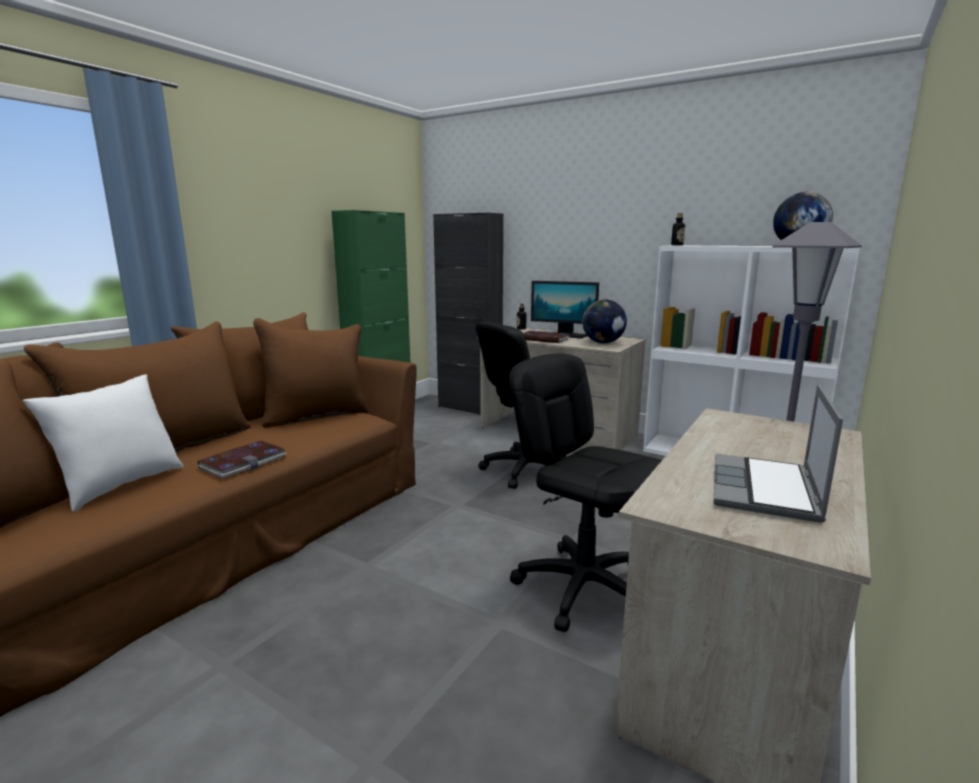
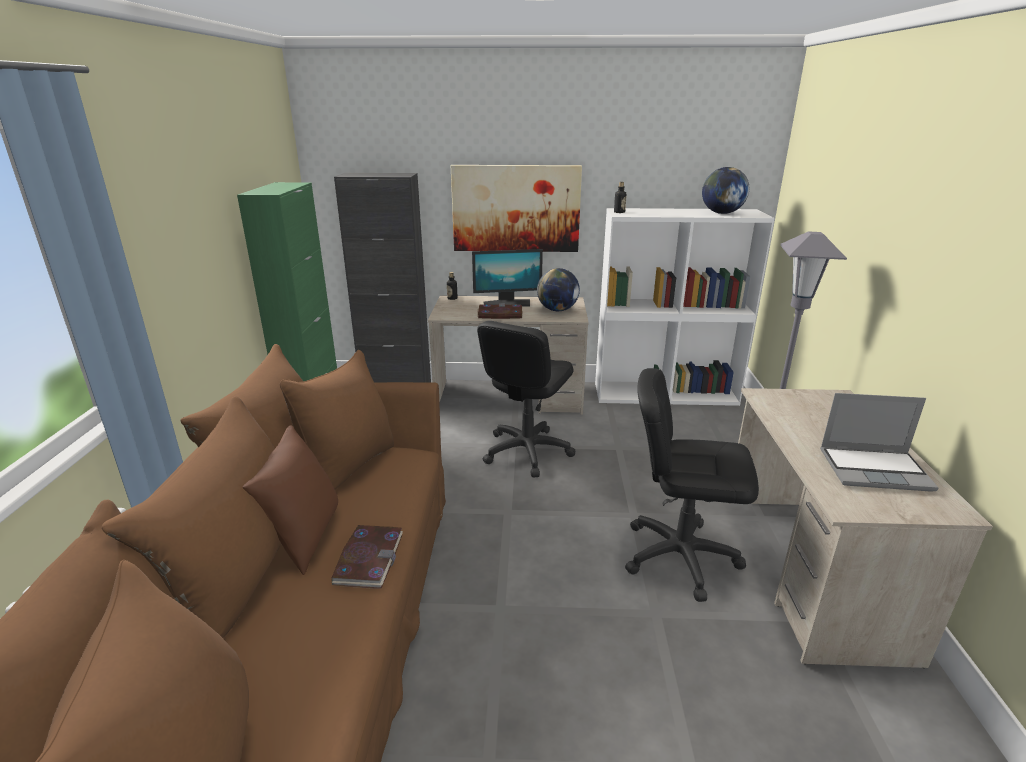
camera: 30 degrees left, 10 degrees up
white pillow [23,375,184,512] -> none
laptop [714,384,843,523] -> laptop turned 75 degrees counterclockwise [820,393,939,492]
none -> brown pillow [243,425,338,575]
none -> picture [451,165,582,252]

